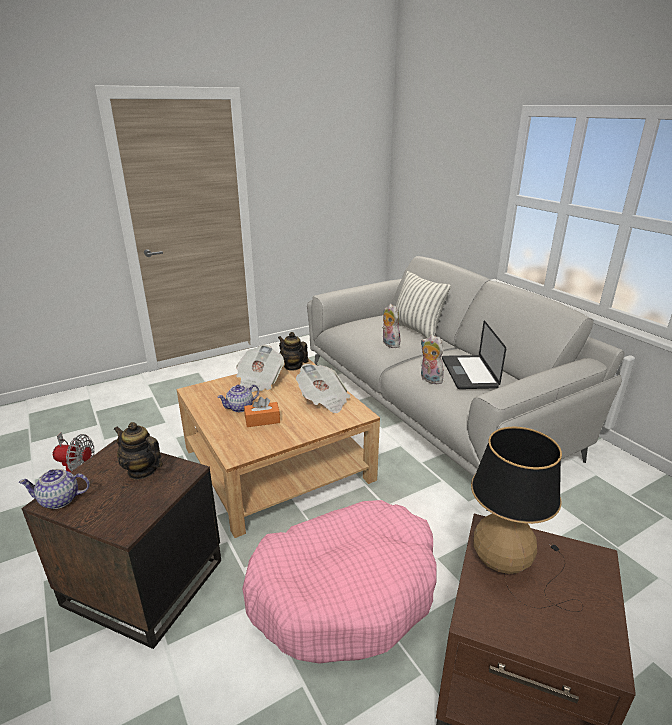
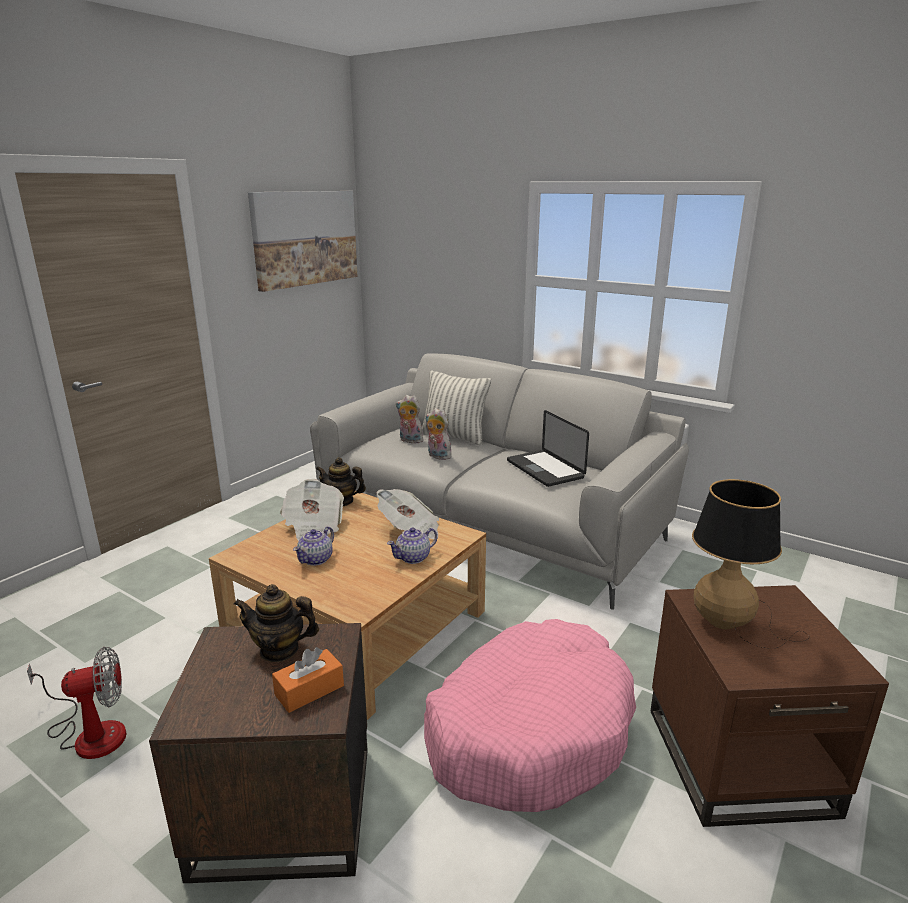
camera: 25 degrees left, 5 degrees down
teapot [18,469,90,509] -> teapot moved to [387,528,437,564]
orange tissue box [244,397,280,427] -> orange tissue box moved to [272,647,344,713]
plush toy [421,335,444,385] -> plush toy moved to [396,395,423,443]
none -> picture [248,191,358,292]

